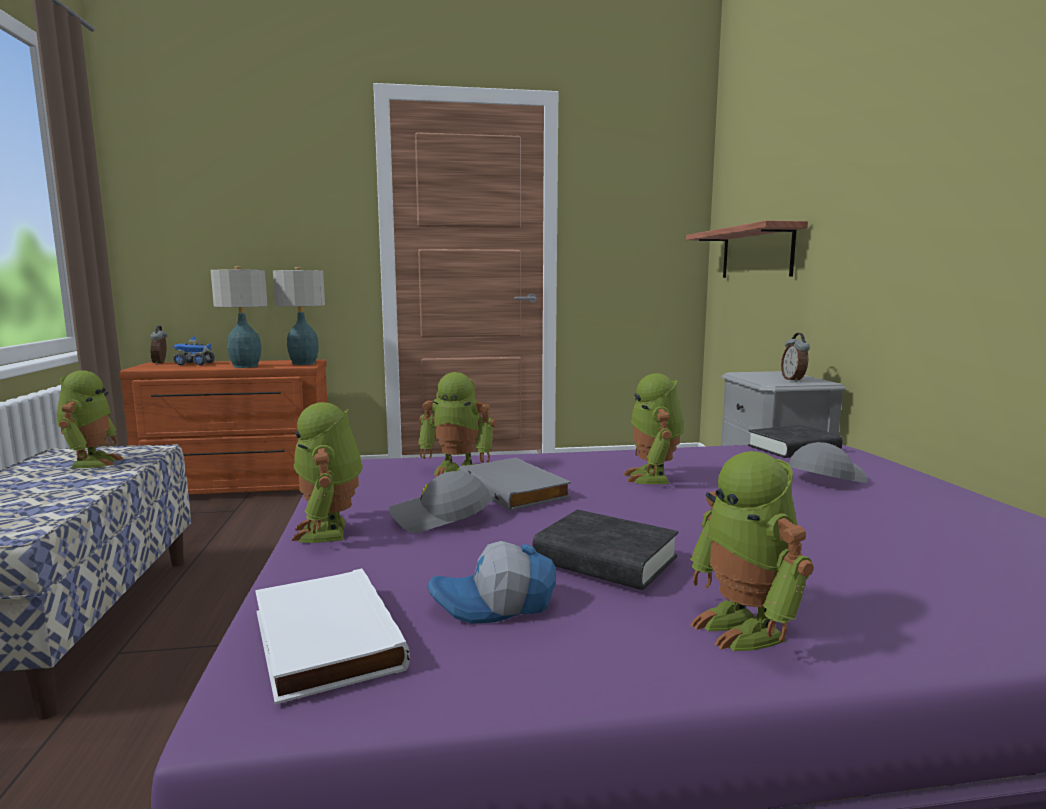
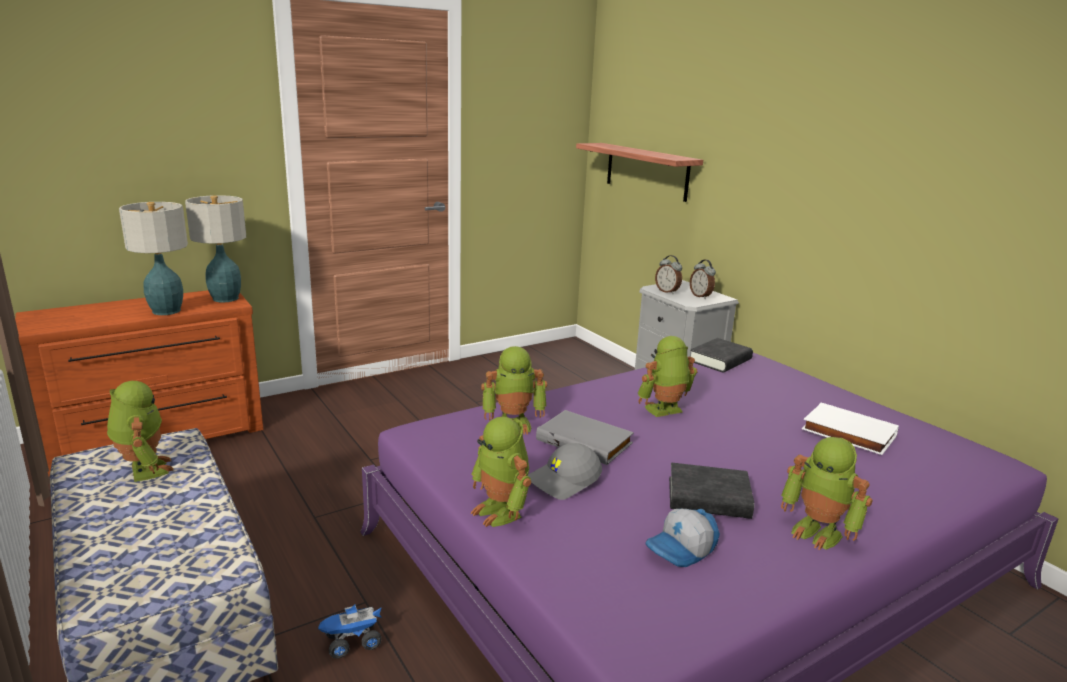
camera: 25 degrees left, 10 degrees up
alarm clock [150,326,167,365] -> alarm clock moved to [655,255,682,294]
toy truck [173,336,215,365] -> toy truck moved to [318,605,382,659]
white book [255,568,410,704] -> white book moved to [802,403,899,455]
toy robot [624,373,684,484] -> toy robot turned 90 degrees clockwise [638,336,697,417]
grey cap [789,442,868,483] -> none

